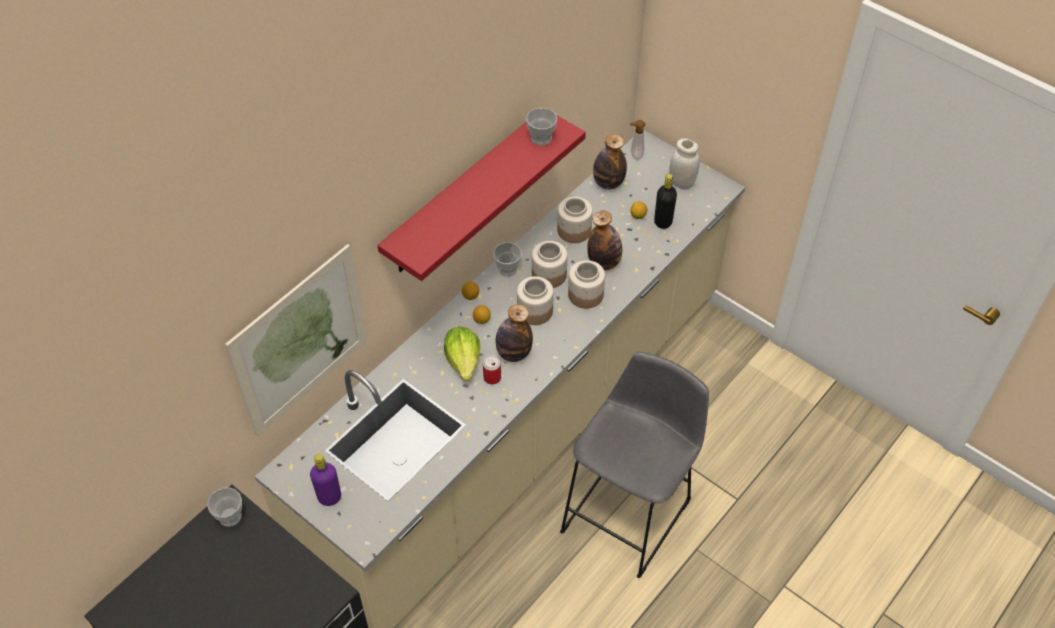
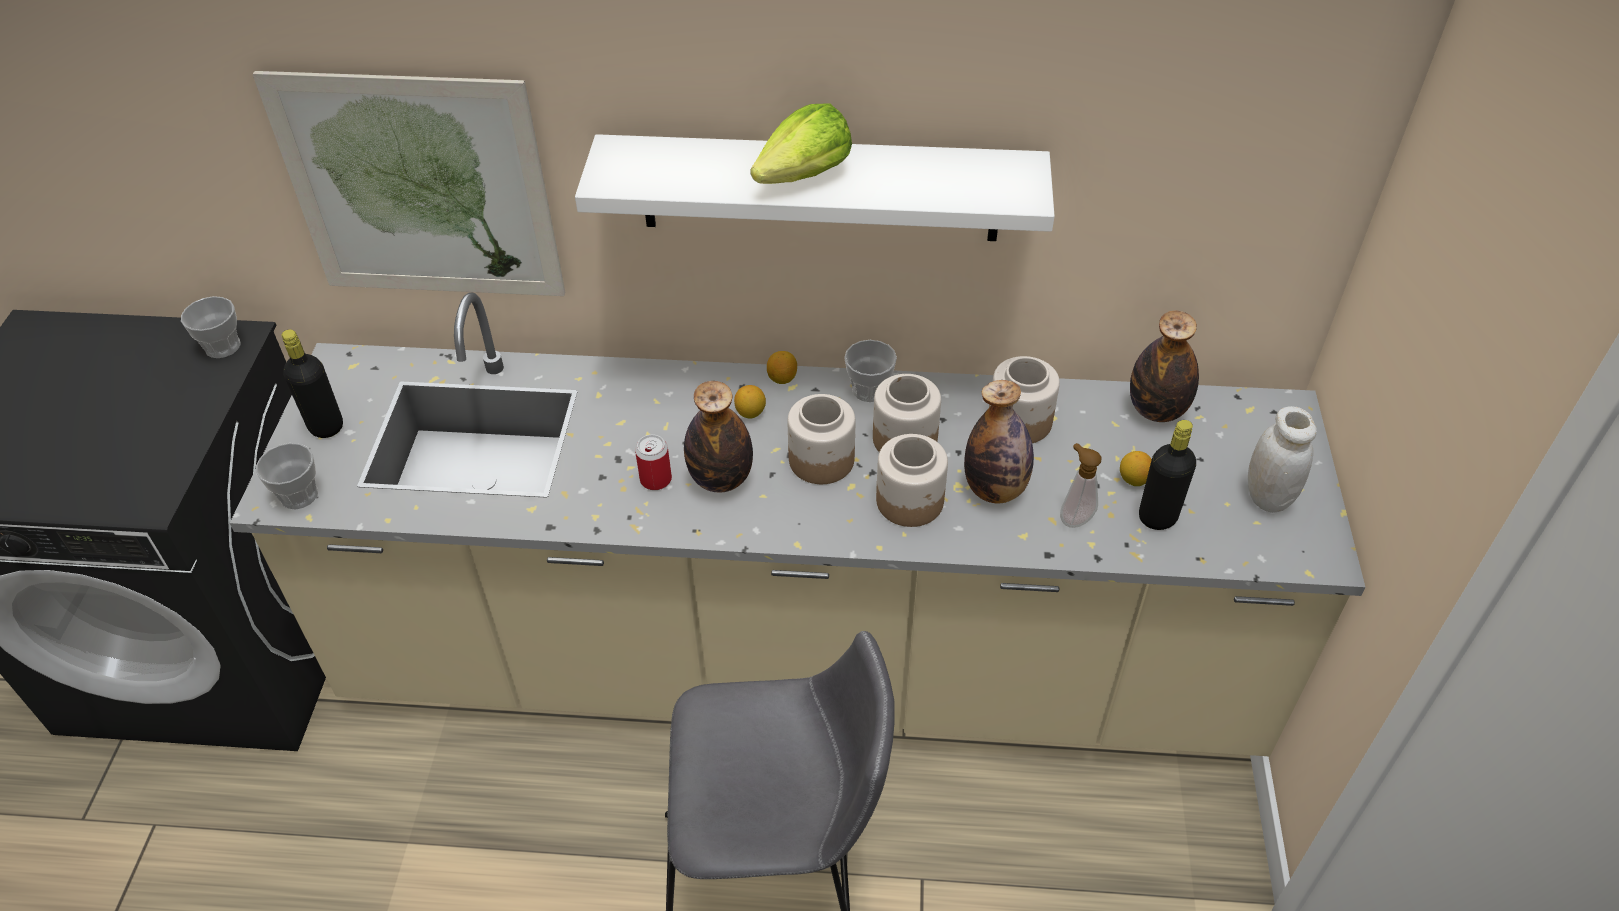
camera: 55 degrees right, 5 degrees down
purple bottle [310,454,341,506] -> black bottle [282,329,343,438]
red shelf [377,107,586,281] -> white shelf [575,134,1055,241]
lettuce [444,327,480,381] -> lettuce moved to [750,104,852,184]
cup [526,108,557,146] -> cup moved to [256,443,318,510]
soap dispenser [630,120,645,160] -> soap dispenser moved to [1060,443,1101,528]

